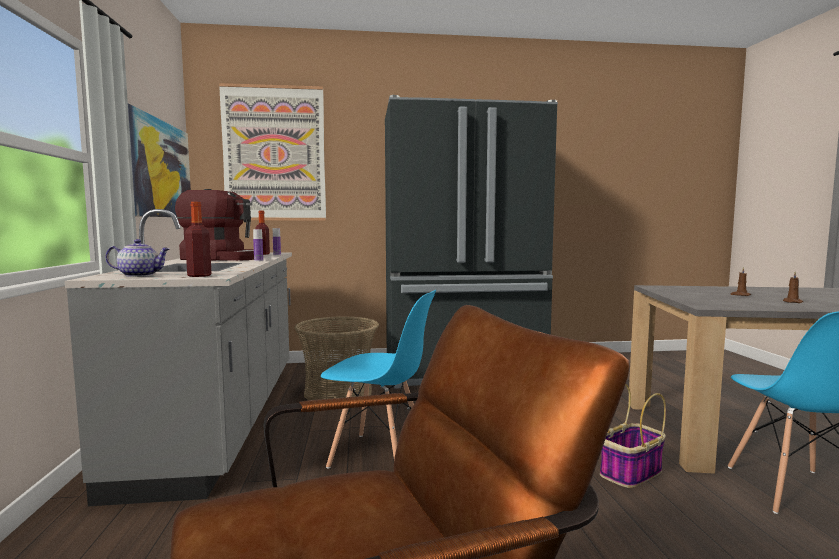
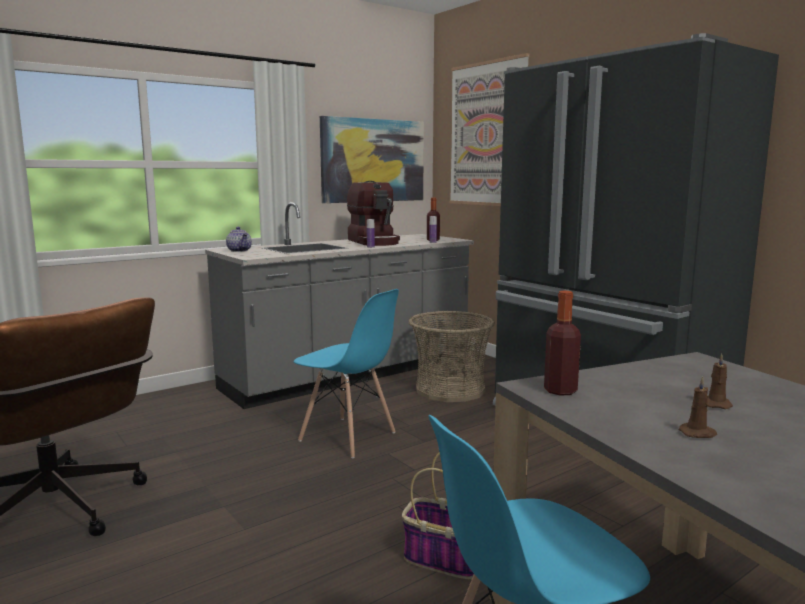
camera: 60 degrees right, 5 degrees up
bottle [185,202,211,277] -> bottle moved to [544,291,581,396]
blue chair [321,290,436,469] -> blue chair turned 45 degrees counterclockwise [294,289,399,458]

